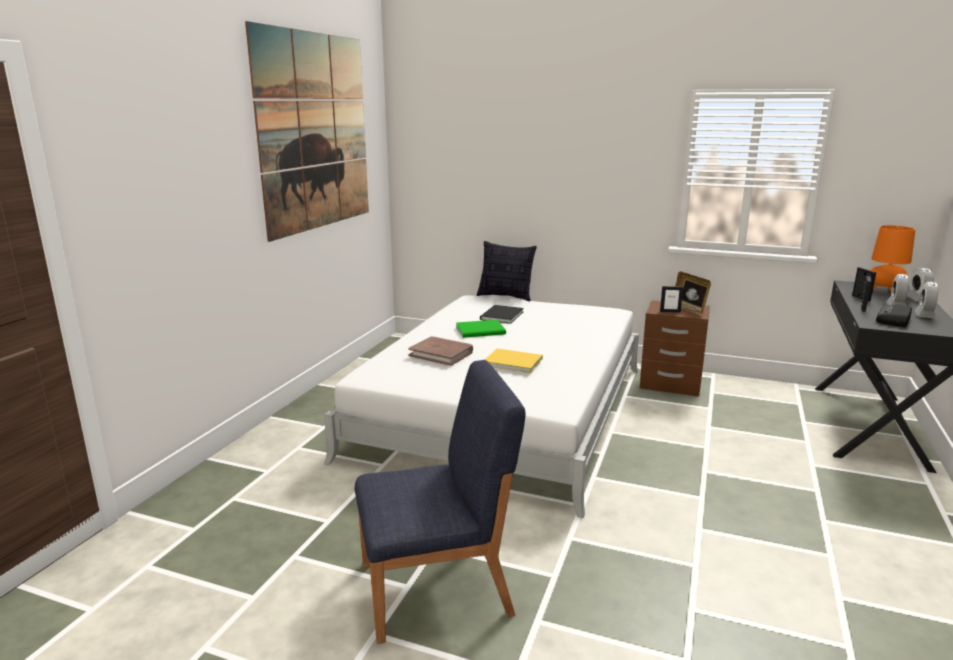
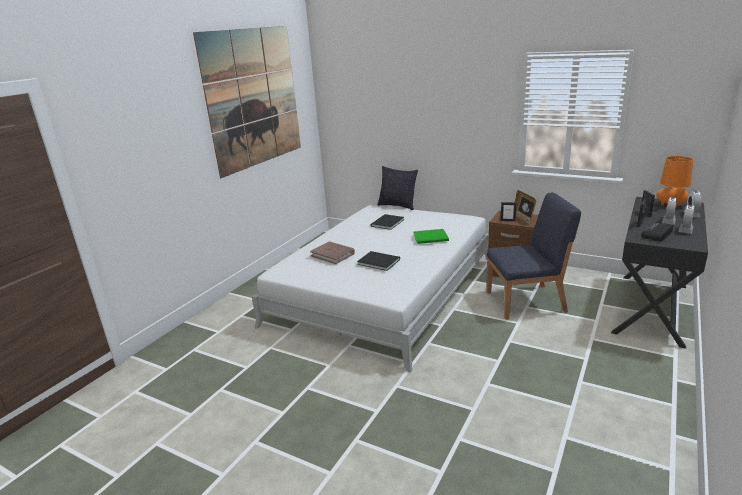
camera: 10 degrees right, 5 degrees up
blue chair [355,360,525,644] -> blue chair moved to [487,192,581,320]
green book [456,320,506,338] -> green book moved to [413,229,449,244]
yellow book [485,348,543,373] -> black book [357,251,400,271]

